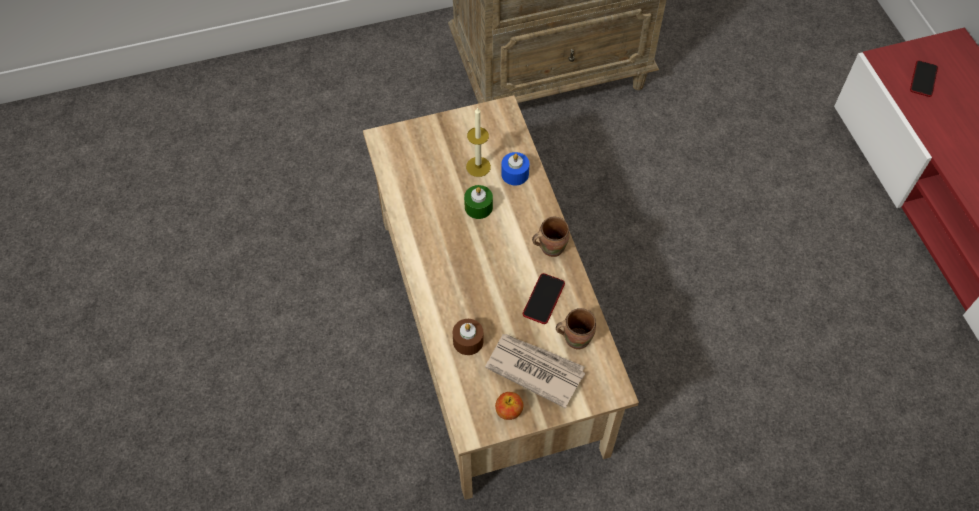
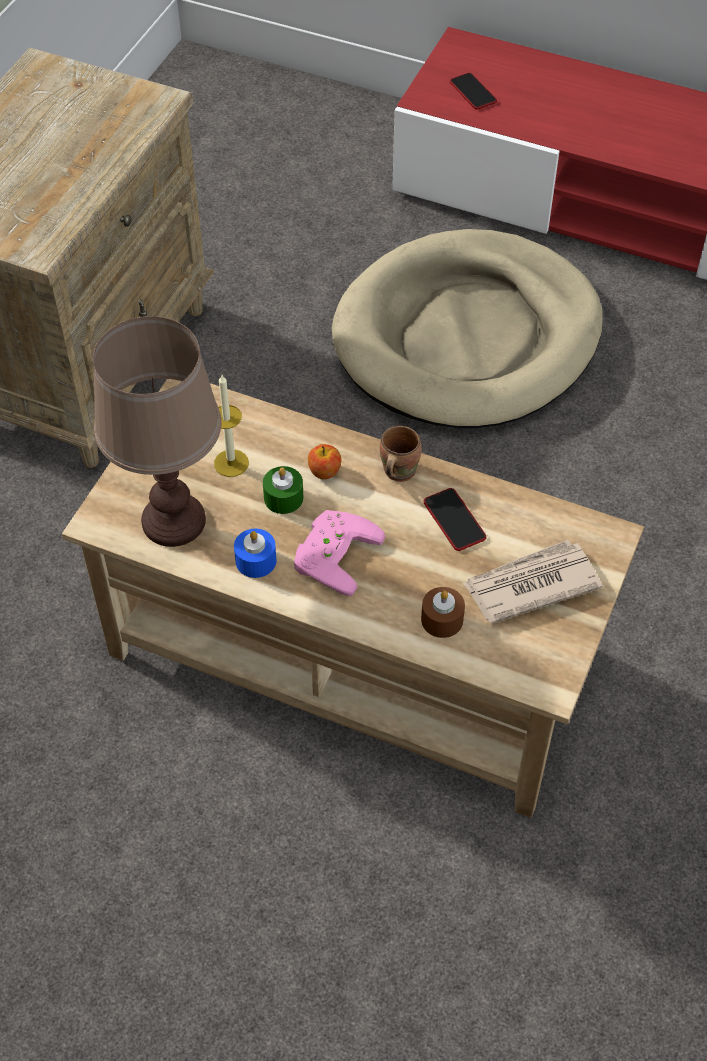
camera: 50 degrees left, 5 degrees down
apple [495,392,523,420] -> apple moved to [308,444,341,479]
blue candle [501,152,529,185] -> blue candle moved to [234,529,277,578]
brown mug [556,308,596,350] -> none
none -> brown table lamp [93,316,221,547]
none -> pink game controller [294,510,385,596]
none -> beige dog bed [332,229,603,428]

